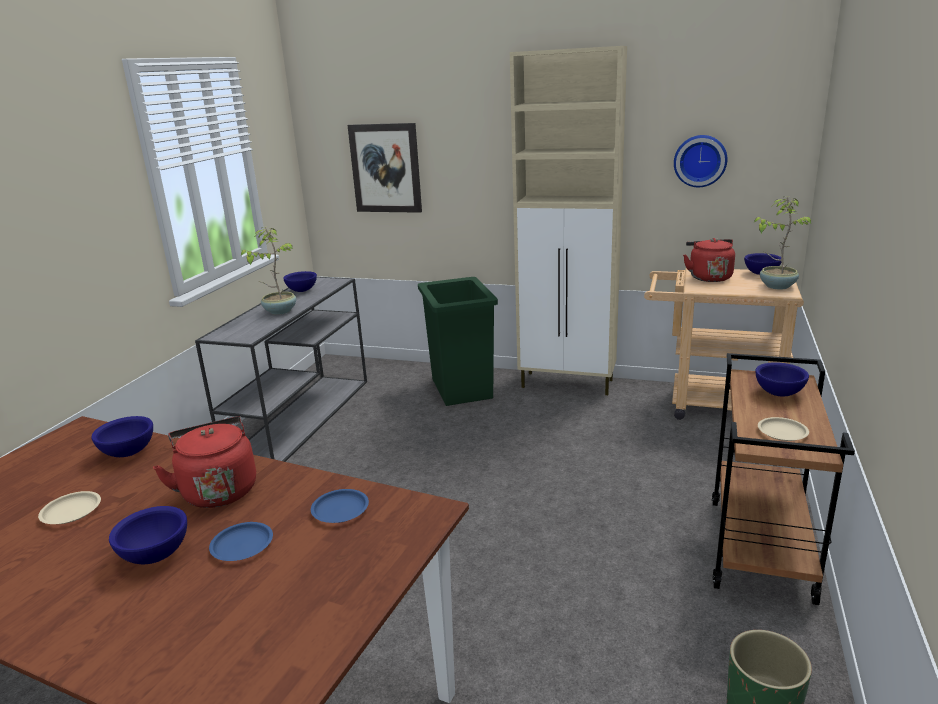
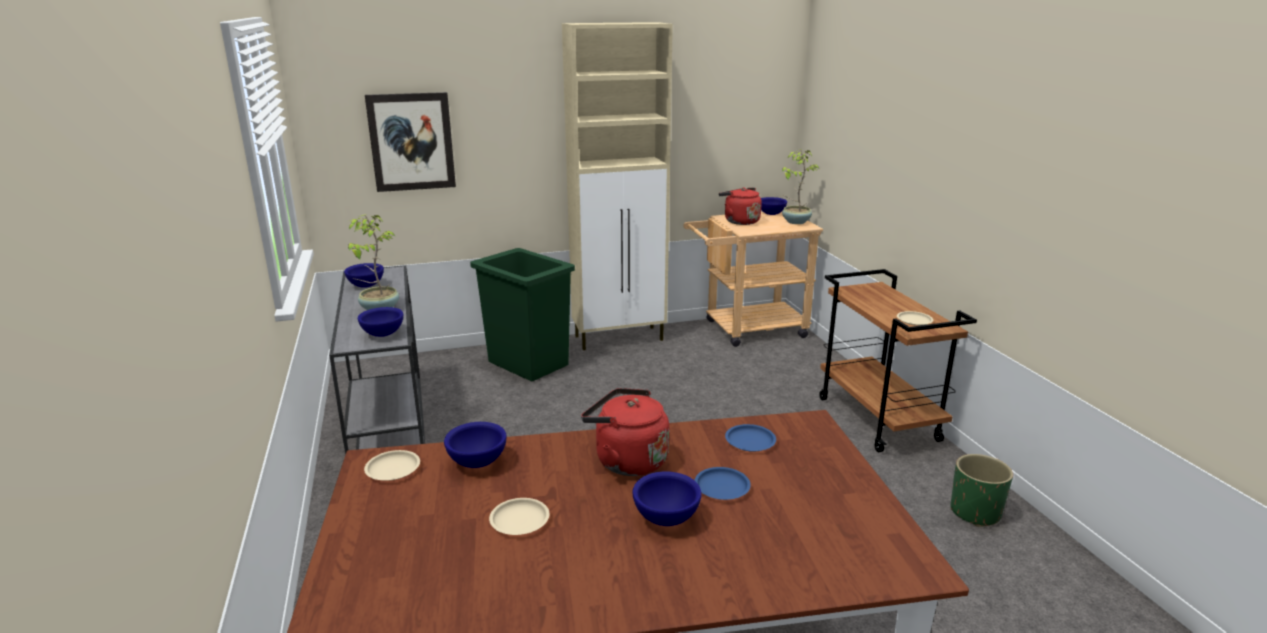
camera: 35 degrees left, 0 degrees up
wall clock [674,135,727,187] -> none
blue bowl [755,362,809,396] -> blue bowl moved to [358,307,403,337]
none -> beige plate [364,450,420,481]

